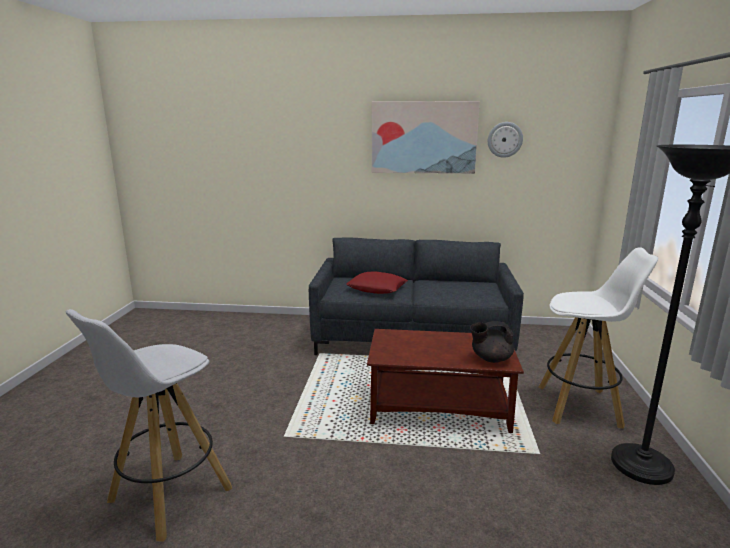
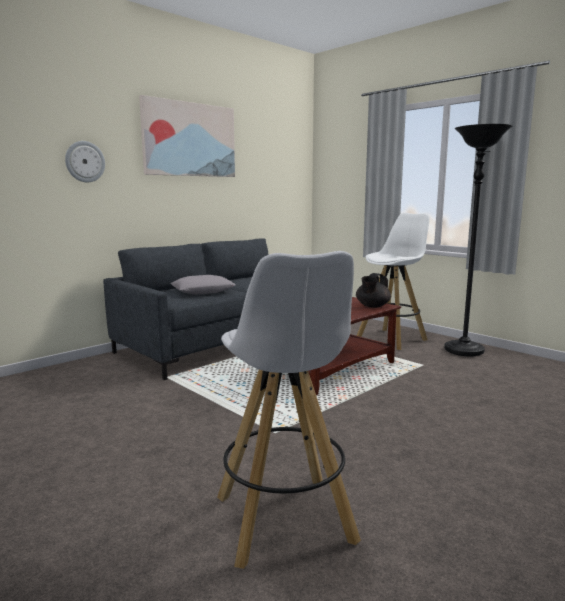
camera: 50 degrees left, 5 degrees down
red pillow [346,271,408,294] -> grey pillow [170,275,236,294]
wall clock [488,122,523,158] -> wall clock moved to [65,141,105,182]

